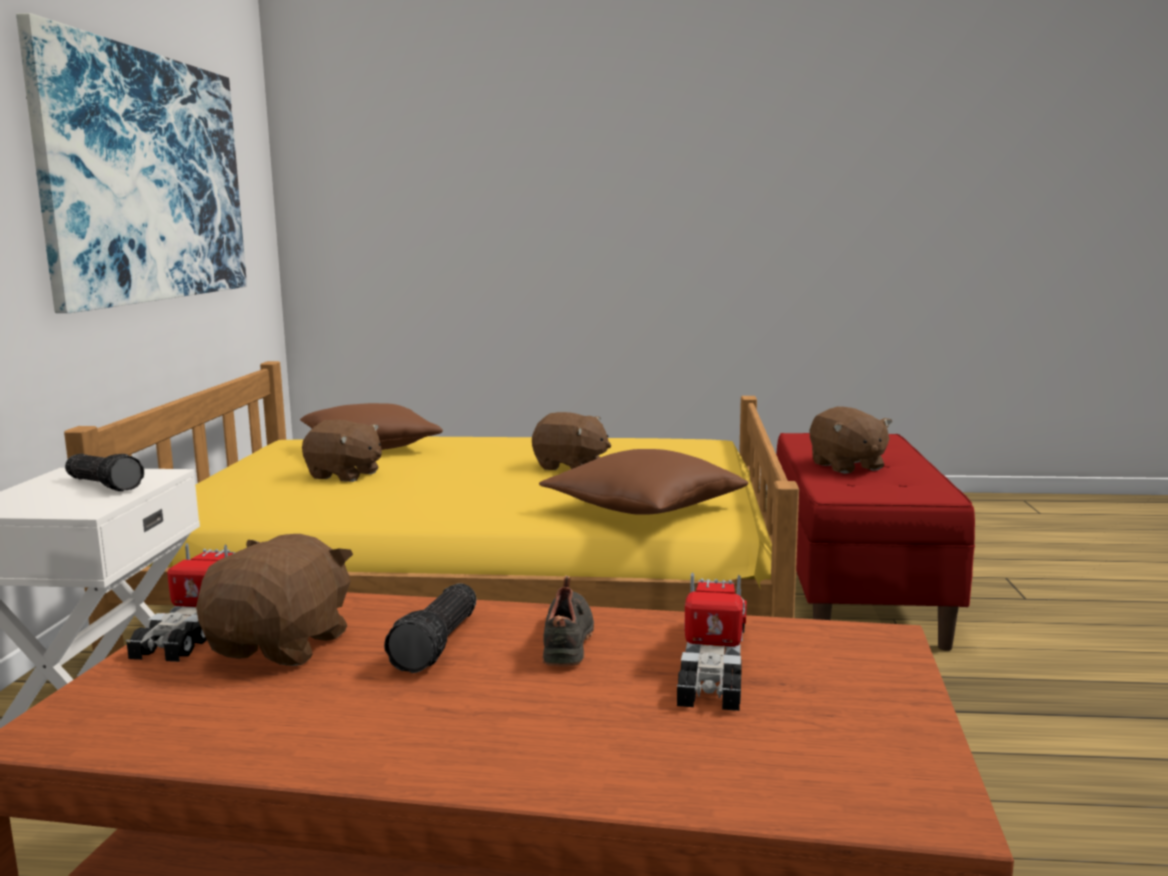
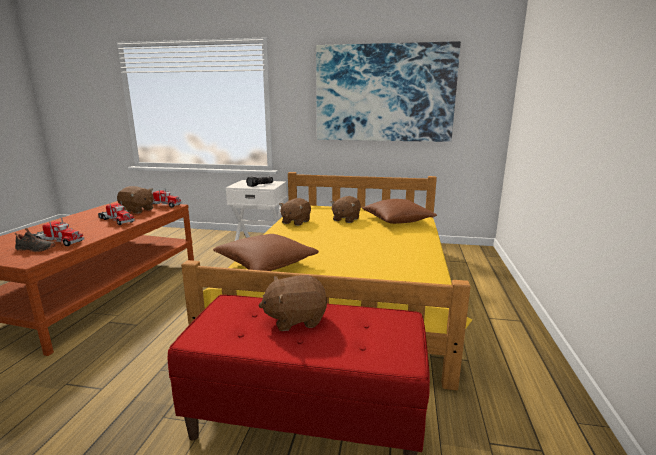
camera: 95 degrees right, 5 degrees up
flashlight [384,583,477,673] -> toy truck [98,202,134,225]
brown plush toy [532,412,611,470] -> brown plush toy moved to [279,198,311,226]
black shoe [543,575,594,666] -> black shoe moved to [15,228,56,252]

